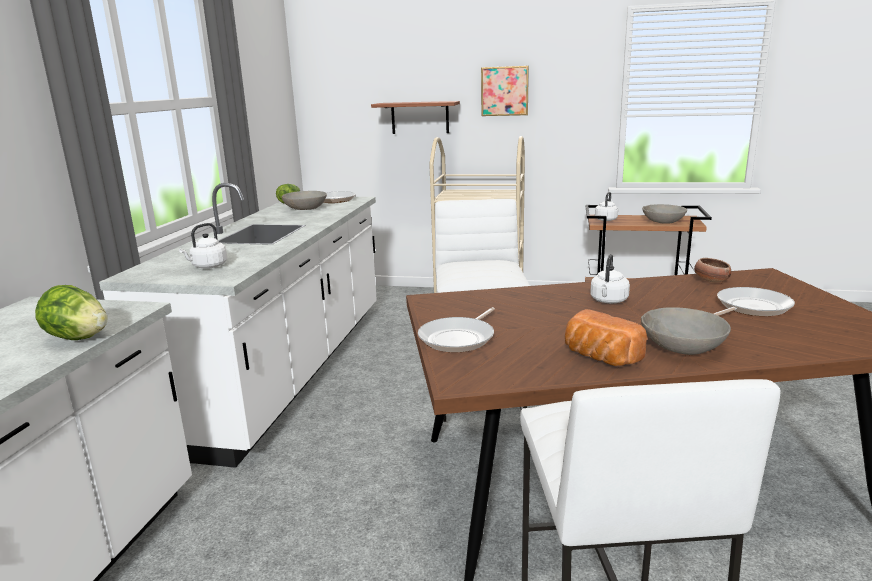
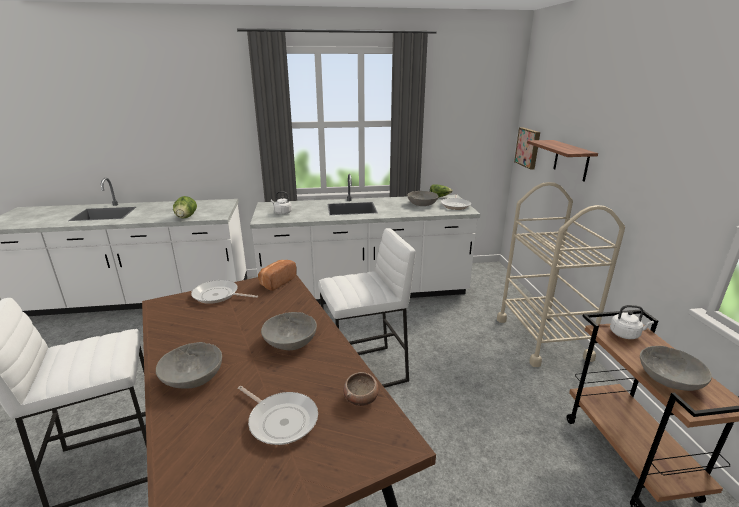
camera: 70 degrees right, 5 degrees up
picture [481,66,529,116] -> picture moved to [514,127,540,169]
bread [565,309,647,366] -> bread moved to [258,260,297,291]
white kettle [590,254,630,303] -> grey bowl [261,312,317,350]

